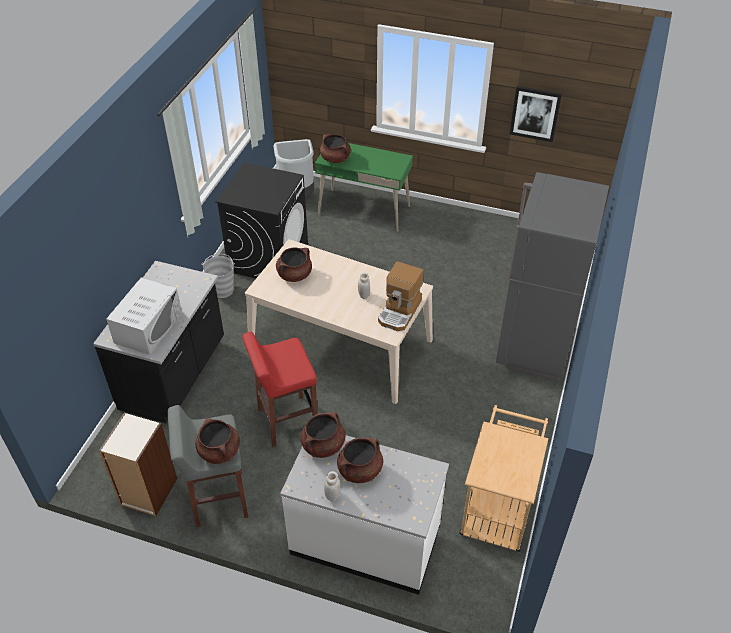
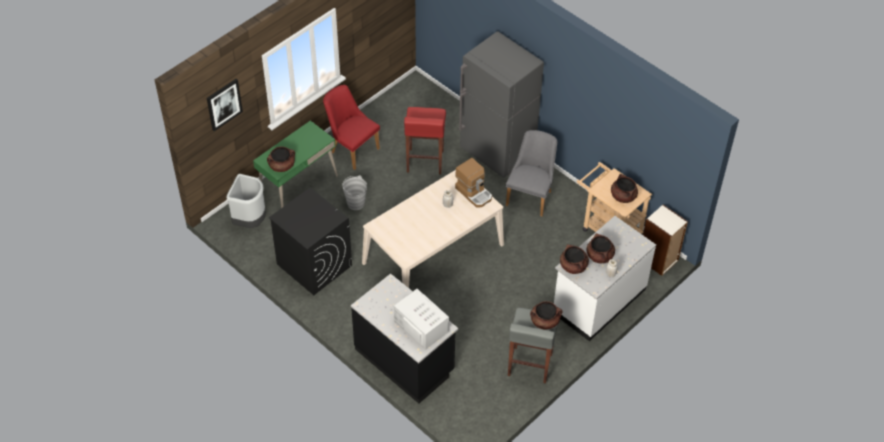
camera: 65 degrees left, 5 degrees up
bookcase [99,413,177,516] -> bookcase moved to [643,204,688,276]
grey bucket [201,254,235,298] -> grey bucket moved to [342,175,367,210]
red stool [242,331,317,447] -> red stool moved to [404,107,446,174]
brown cooking pot [276,248,312,282] -> brown cooking pot moved to [611,174,638,203]
picture [510,86,562,142] -> picture moved to [207,79,243,131]
none -> red chair [323,85,380,170]
none -> grey chair [506,130,557,217]

